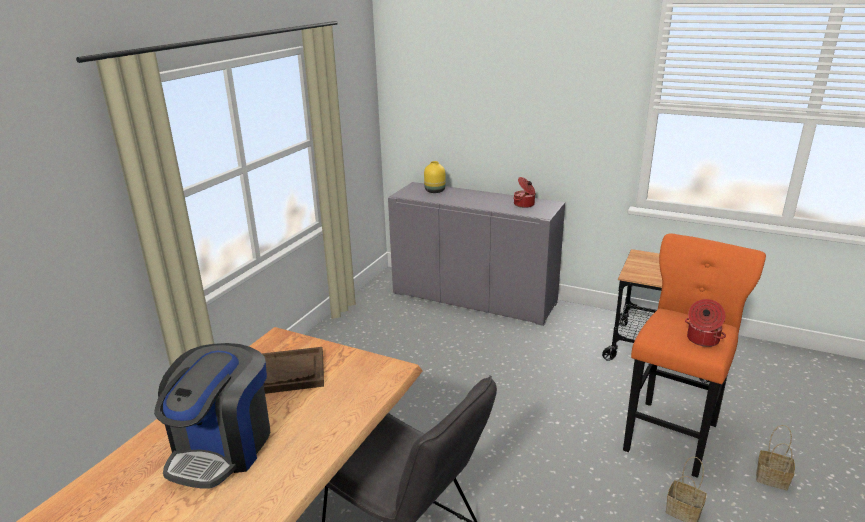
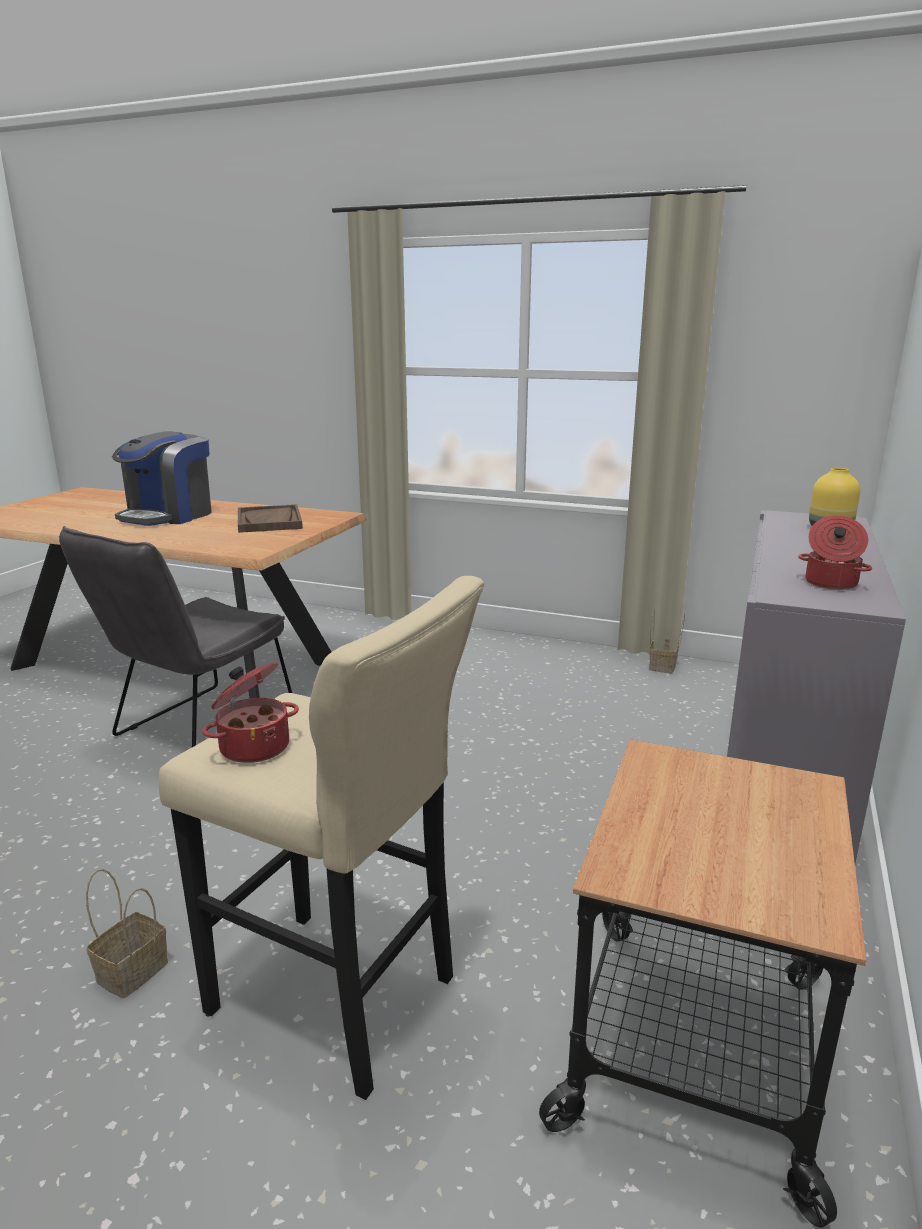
camera: 85 degrees right, 5 degrees down
coffee machine [154,343,270,489] -> coffee machine turned 75 degrees counterclockwise [112,431,212,526]
orange stool [623,233,766,478] -> beige stool [158,576,484,1100]
basket [756,425,795,490] -> basket moved to [649,609,685,674]

